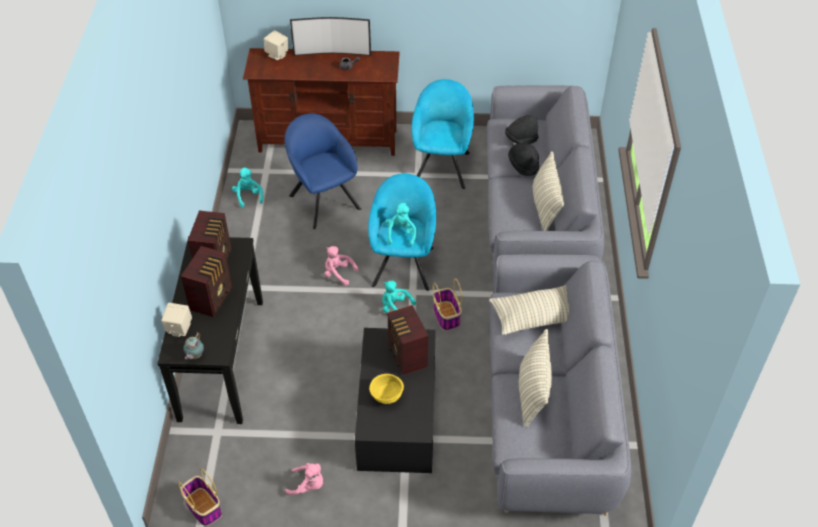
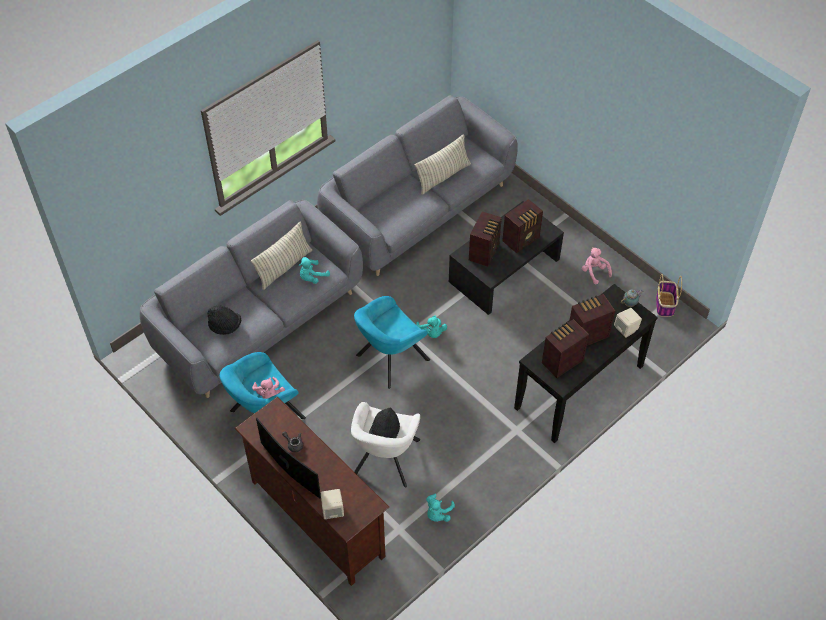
camera: 135 degrees left, 5 degrees up
blue armchair [284,113,361,229] -> white armchair [351,402,420,488]
pink plush toy [324,246,358,286] -> pink plush toy moved to [252,377,285,399]
yellow bowl [369,374,404,404] -> radio [502,199,543,253]
turquoise plush toy [385,203,417,247] -> turquoise plush toy moved to [299,257,330,284]
basket [433,278,462,331] -> none
pillow [489,285,569,335] -> none
black hat [508,143,539,176] -> black hat moved to [369,408,400,438]

